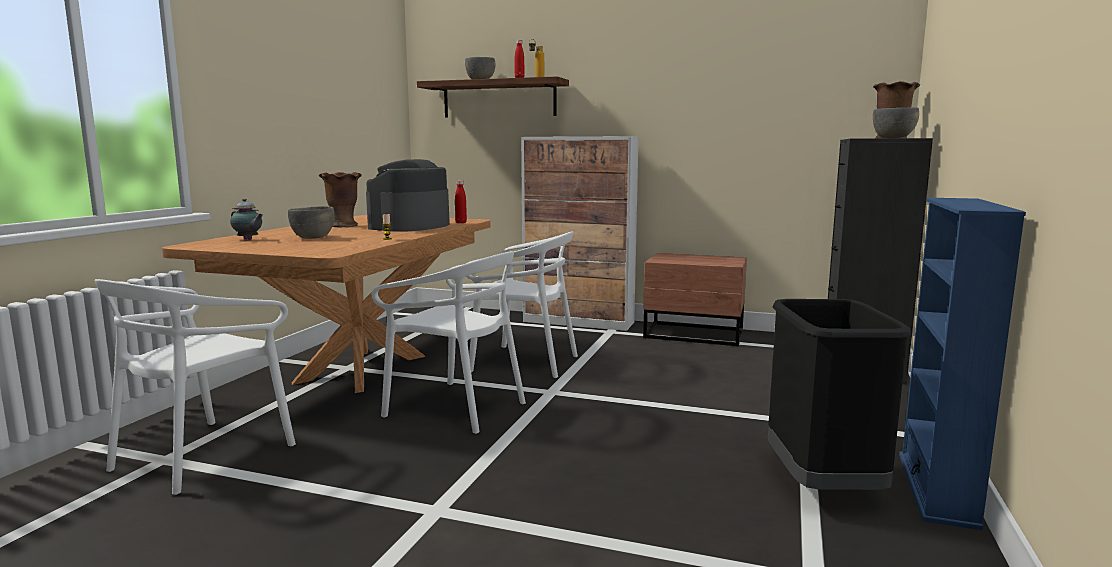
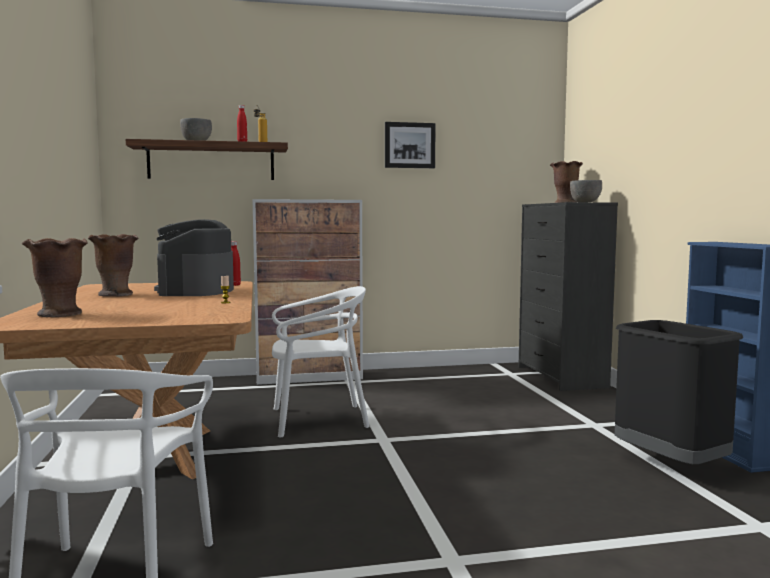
camera: 30 degrees left, 5 degrees down
teapot [230,198,263,240] -> brown vase [22,238,88,317]
grey bowl [288,206,335,239] -> none
white chair [372,251,526,434] -> none
brown nightstand [643,253,747,346] -> none
none -> picture [385,122,436,168]

